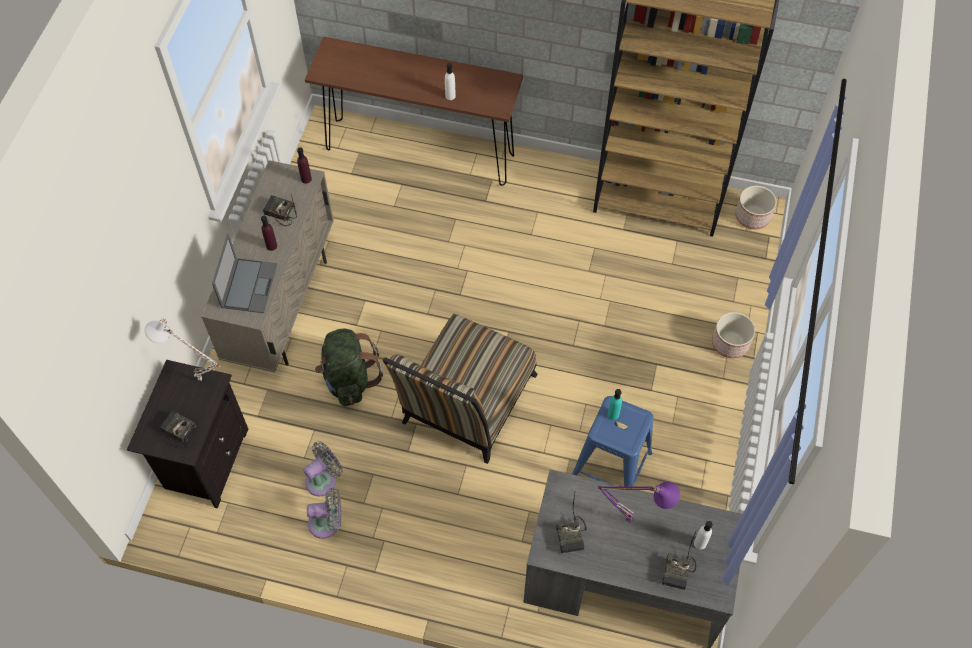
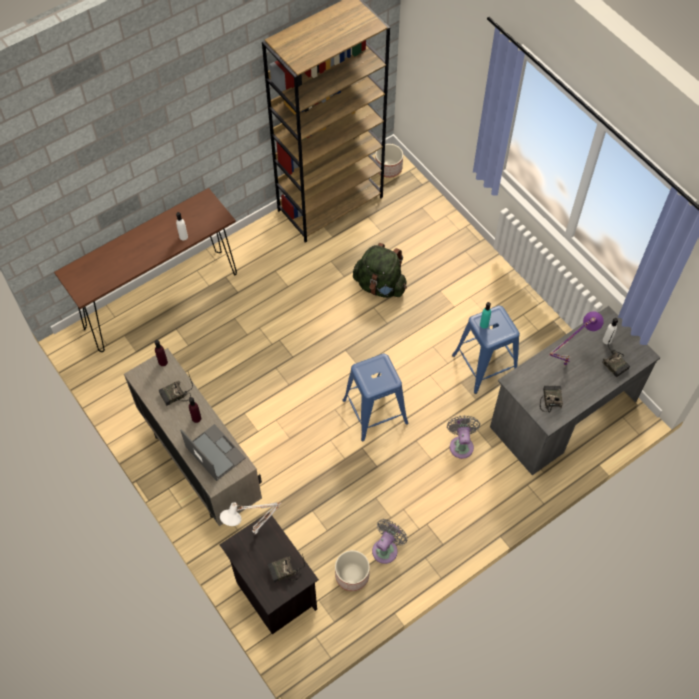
camera: 50 degrees left, 0 degrees up
grey fan [303,441,343,496] -> grey fan moved to [447,415,480,459]
green backpack [315,329,383,406] -> green backpack moved to [353,243,407,298]
chair [383,313,537,464] -> blue stool [342,354,409,442]
radio [556,494,587,553] -> radio turned 120 degrees counterclockwise [540,386,563,413]
planter [712,312,755,358] -> planter moved to [335,550,370,591]

